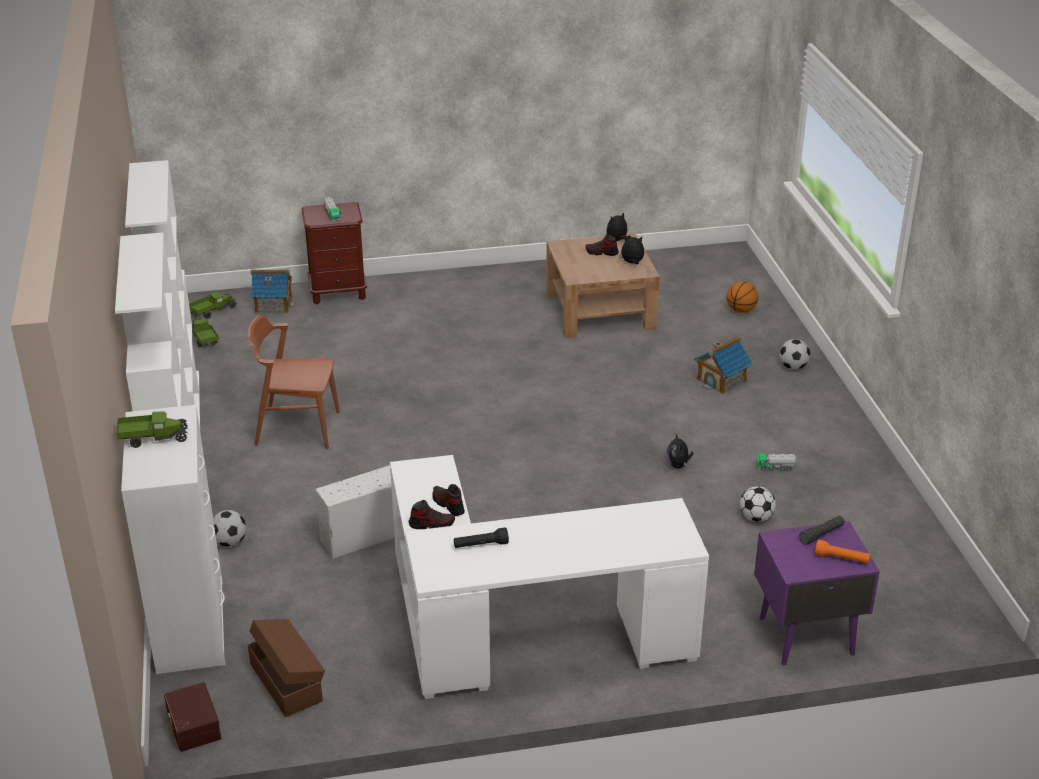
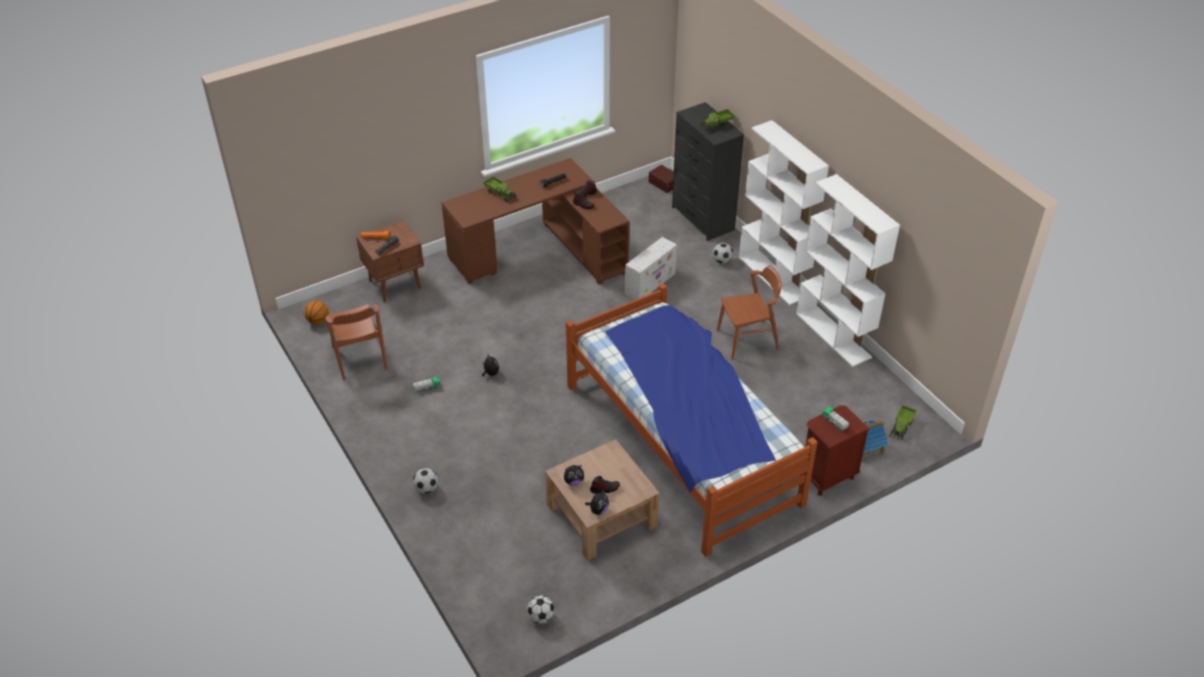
camera: 160 degrees right, 10 degrees up
white dresser [121,405,226,674] -> black dresser [672,102,744,241]
toy truck [192,318,219,347] -> toy truck moved to [484,177,516,203]
brown storage box [248,619,325,717] -> none
white desk [390,455,709,699] -> brown desk [441,158,629,284]
toy house [694,336,753,394] -> none
basketball [726,281,758,313] -> basketball moved to [304,301,329,324]
football [740,486,776,522] -> football moved to [527,596,555,624]
purple nightstand [754,521,880,665] -> brown nightstand [356,220,424,302]
none -> brown chair [326,304,387,380]
none -> bed [566,283,818,557]

